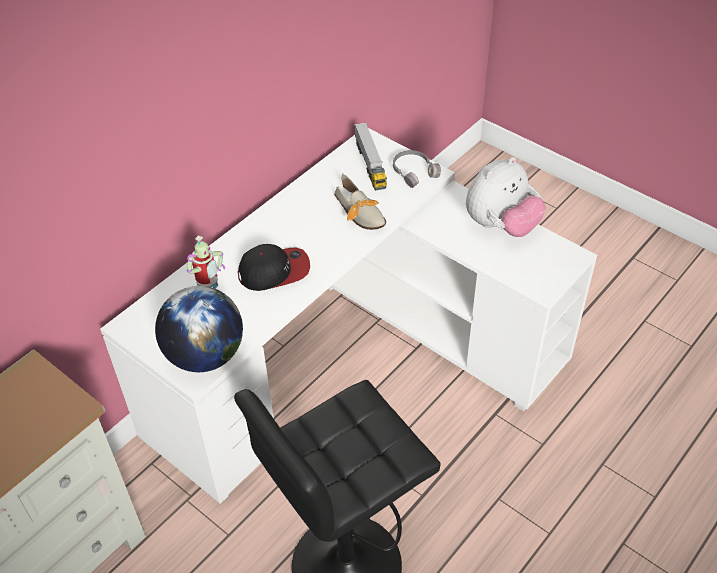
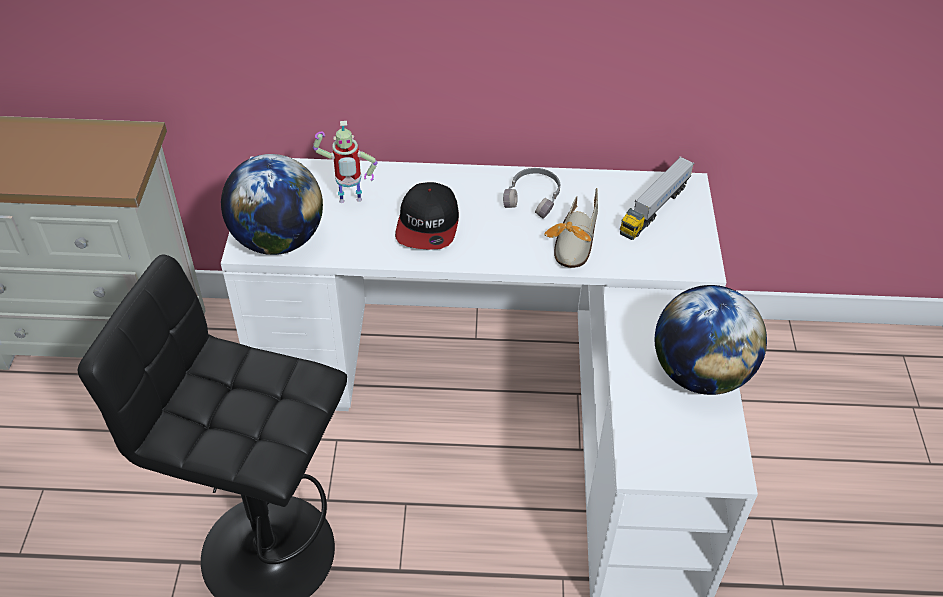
camera: 50 degrees right, 0 degrees up
cap [238,244,310,291] -> cap turned 60 degrees clockwise [395,182,459,250]
grey headphones [393,150,441,188] -> grey headphones moved to [503,168,560,219]
plush toy [466,157,546,237] -> globe [655,285,767,395]

